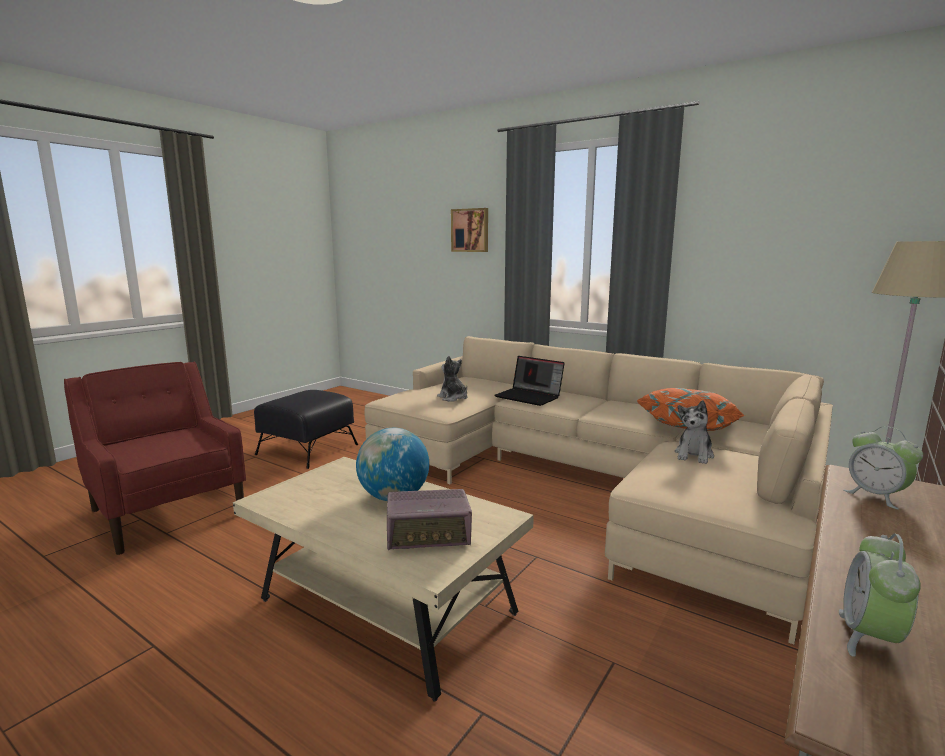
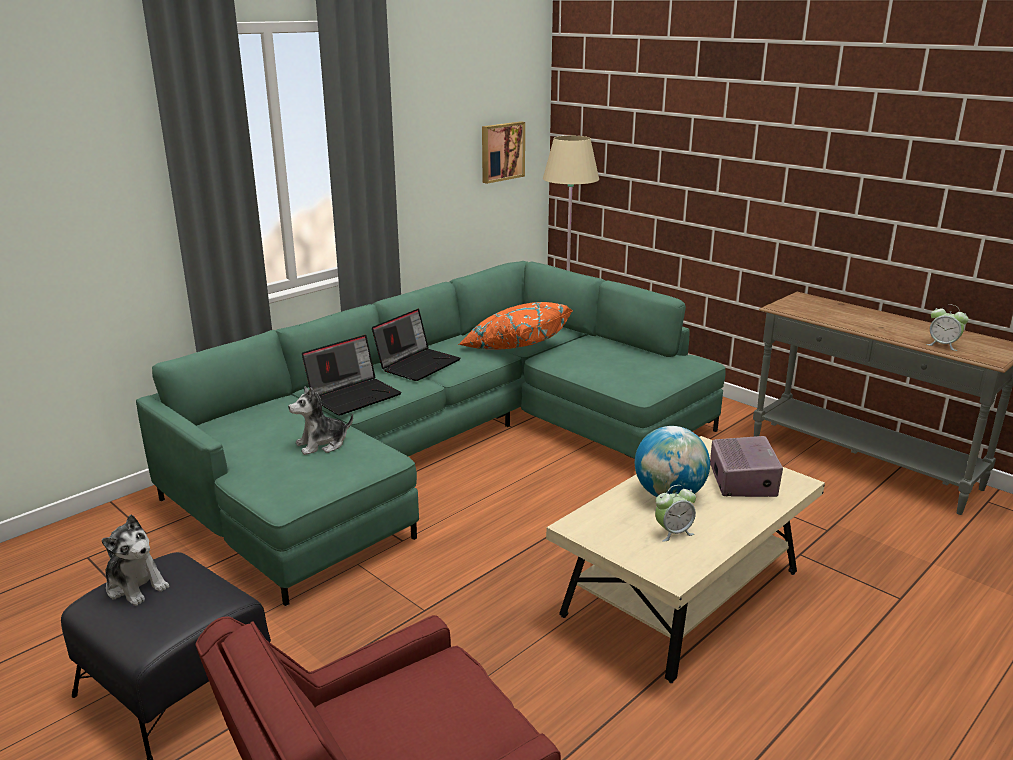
camera: 80 degrees left, 10 degrees up
beige sofa [364,336,833,644] -> green sofa [136,261,725,606]
picture [451,208,488,252] -> picture moved to [482,121,525,184]
plush toy [675,400,714,464] -> plush toy moved to [102,514,169,606]
alarm clock [843,426,923,510] -> alarm clock moved to [655,485,696,542]
none -> laptop [372,309,461,381]

